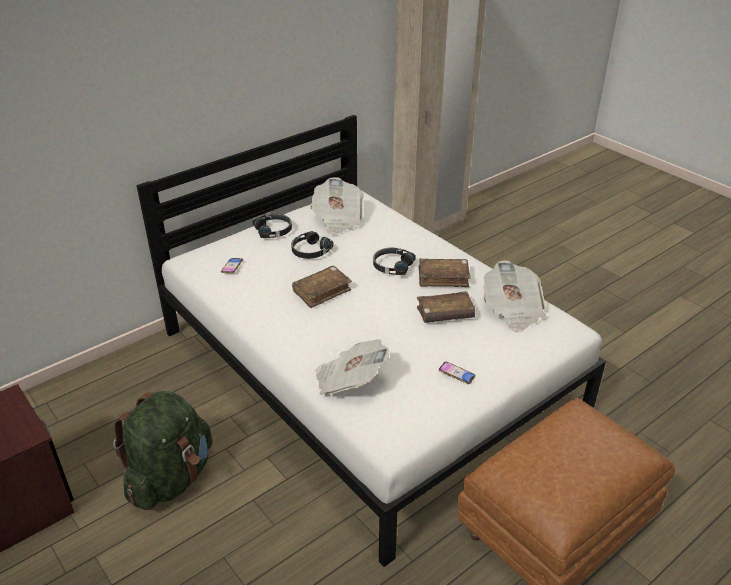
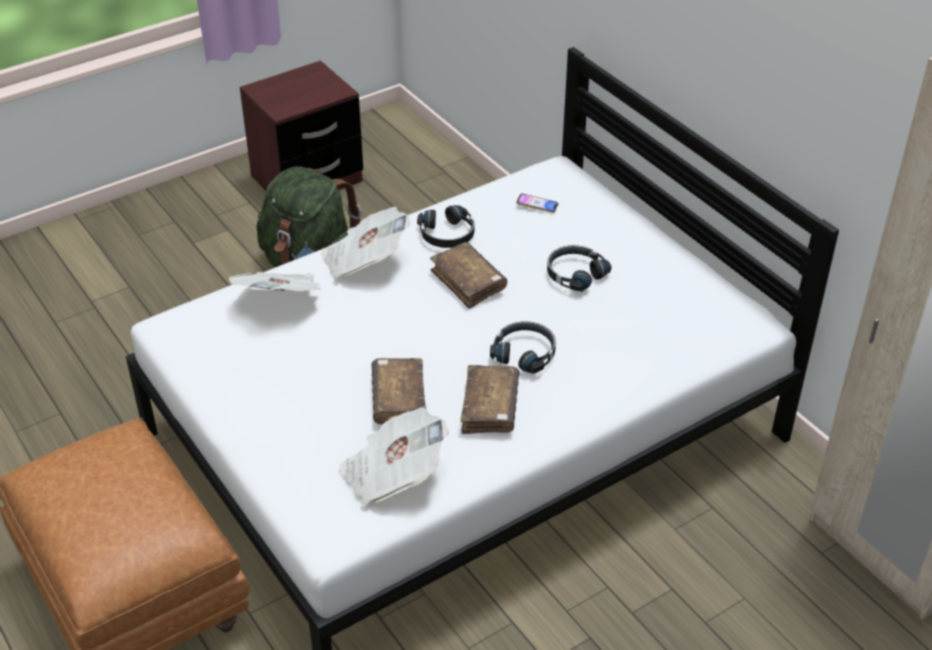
camera: 95 degrees right, 5 degrees up
black headphones [253,214,292,238] -> black headphones moved to [417,205,474,248]
newspaper [310,177,364,235] -> newspaper moved to [321,207,410,279]
phone [439,362,476,384] -> none

